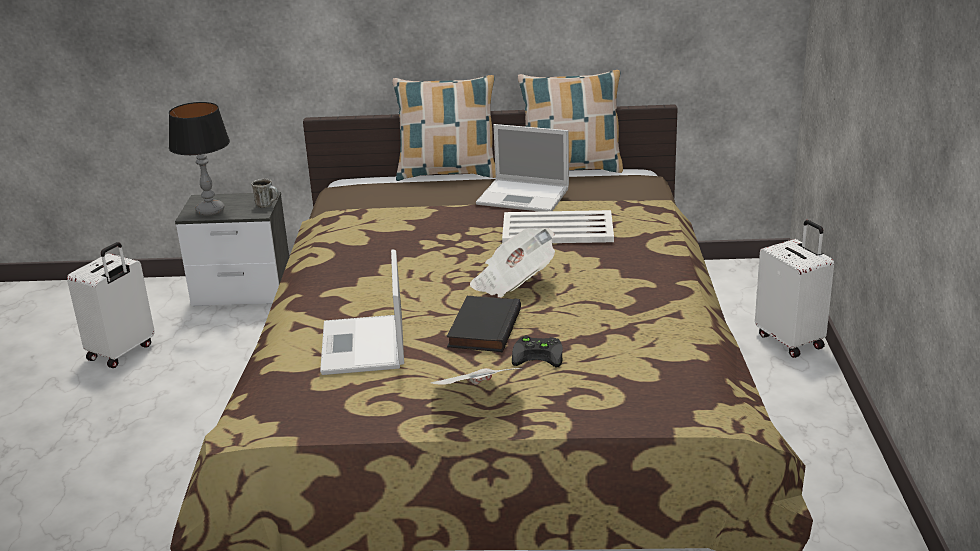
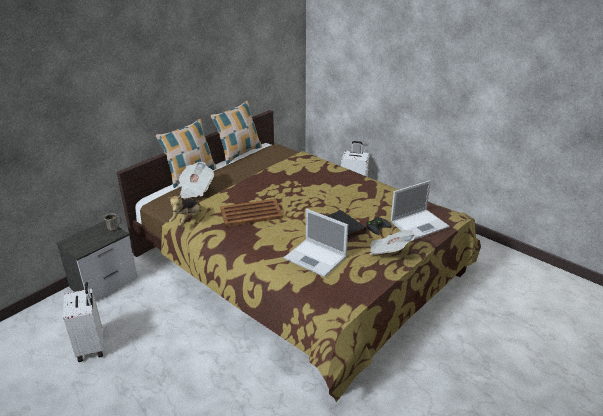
camera: 50 degrees left, 5 degrees up
table lamp [169,102,230,216] -> none
newspaper [470,228,555,297] -> newspaper moved to [178,162,214,198]
laptop [476,124,569,212] -> laptop moved to [391,180,449,240]
white tray [502,210,614,243] -> none
none -> plush toy [168,195,201,226]
none -> brown tray [220,199,283,227]

